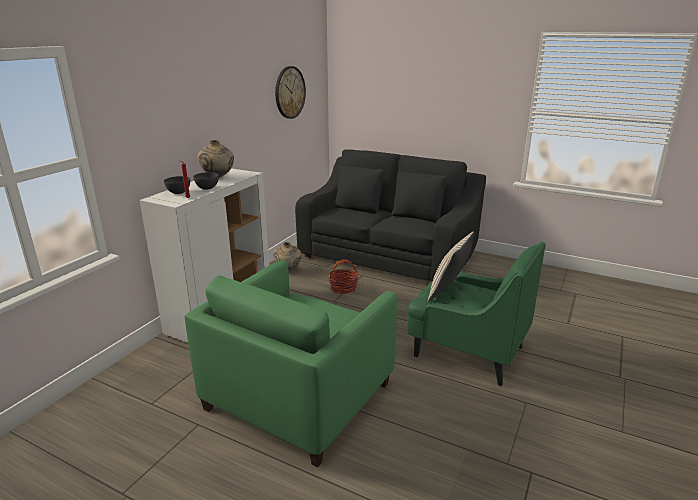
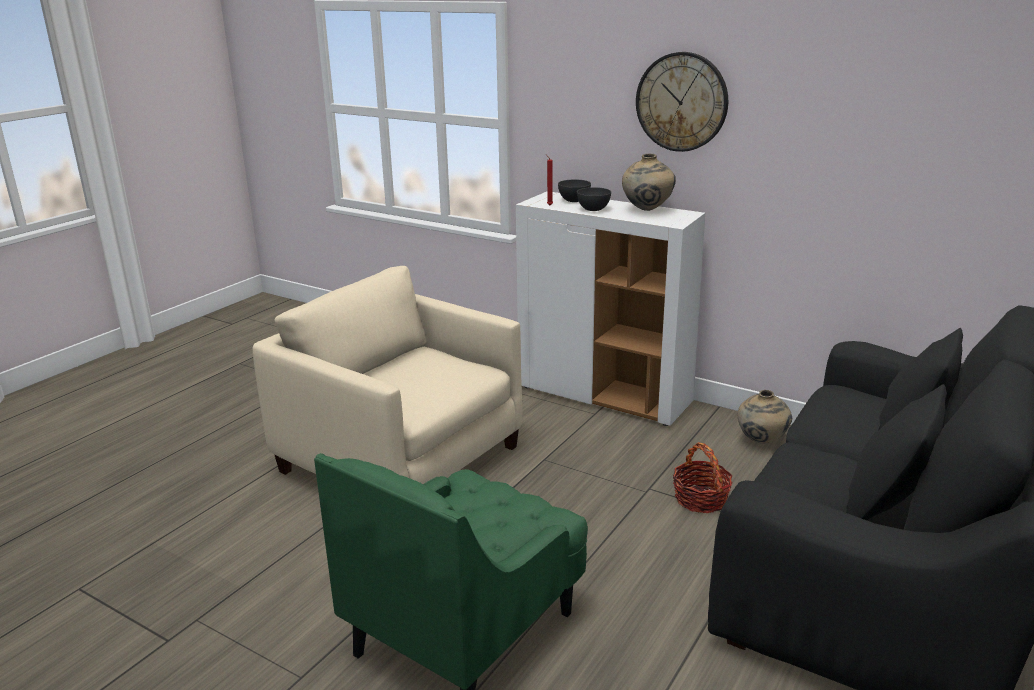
camera: 95 degrees right, 0 degrees up
green armchair [185,260,397,468] -> beige armchair [253,266,522,484]
wall clock [275,66,306,119] -> wall clock moved to [636,52,728,152]
beige pillow [428,232,475,302] -> none

